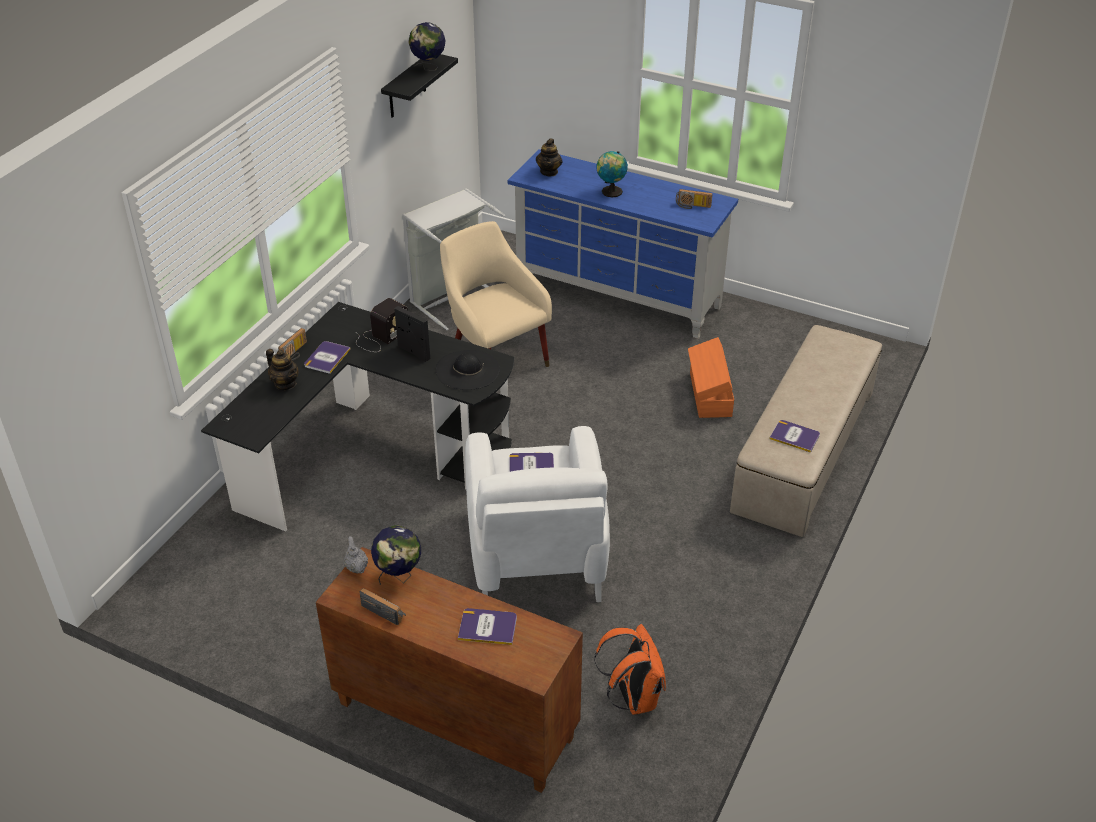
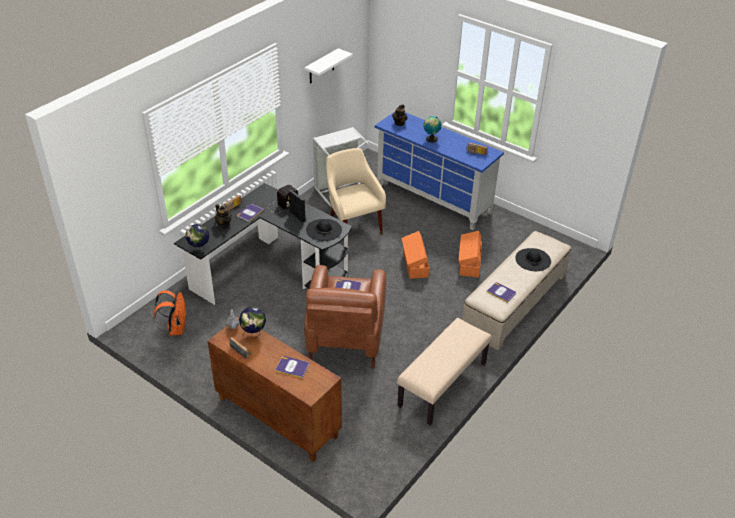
camera: 10 degrees right, 0 degrees up
black shelf [381,54,458,118] -> white shelf [304,48,353,84]
globe [408,22,446,71] -> globe moved to [186,224,209,252]
white armchair [465,426,610,602] -> brown armchair [304,265,387,368]
orange backpack [594,624,666,715] -> orange backpack moved to [153,290,186,336]
none -> beige bench [397,318,492,425]
none -> orange storage box [402,231,429,279]
none -> black hat [515,248,551,271]

